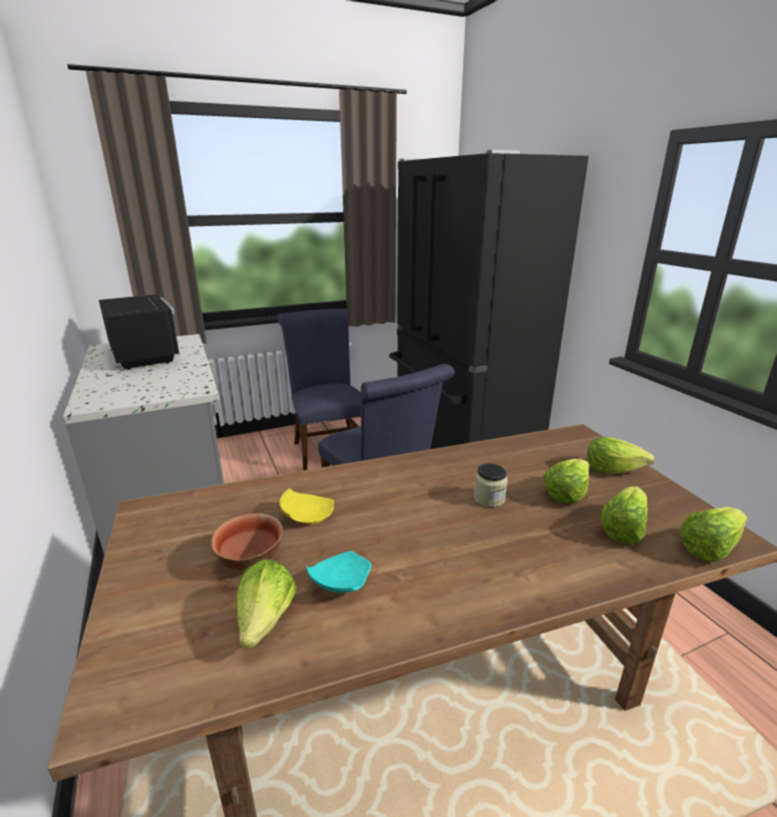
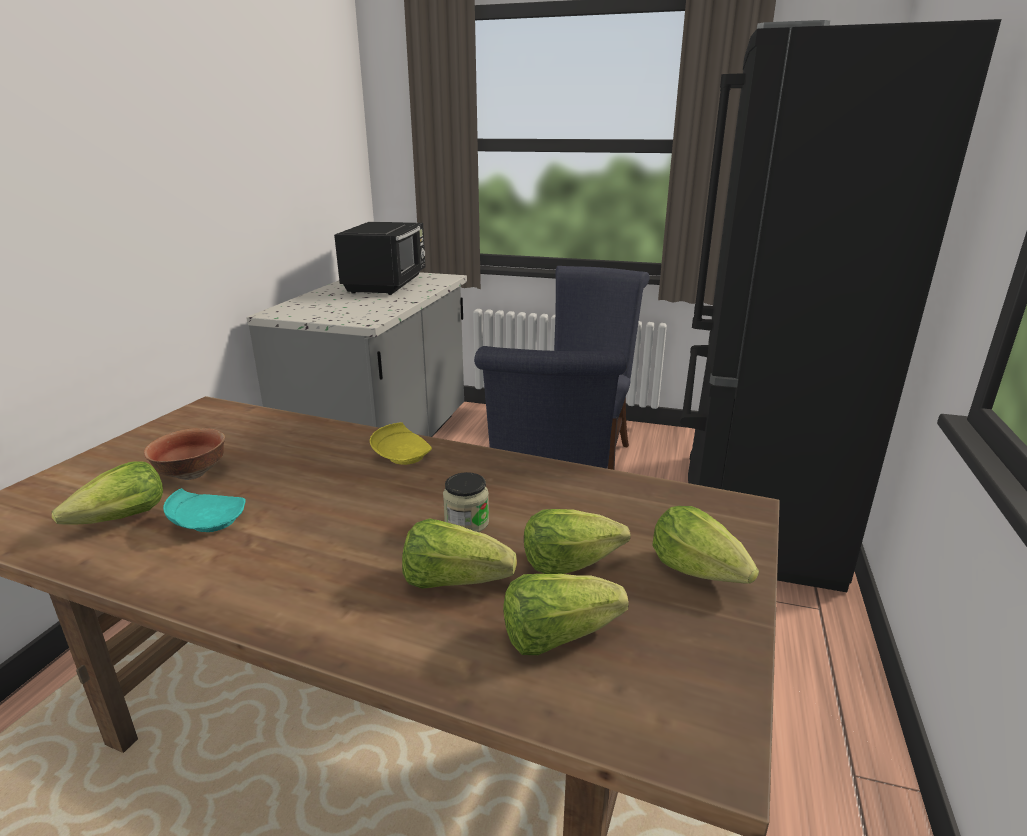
camera: 40 degrees right, 0 degrees up
yellow plate [280,489,334,524] -> yellow plate moved to [370,422,432,465]
lettuce [680,507,747,562] -> lettuce moved to [402,518,517,589]

